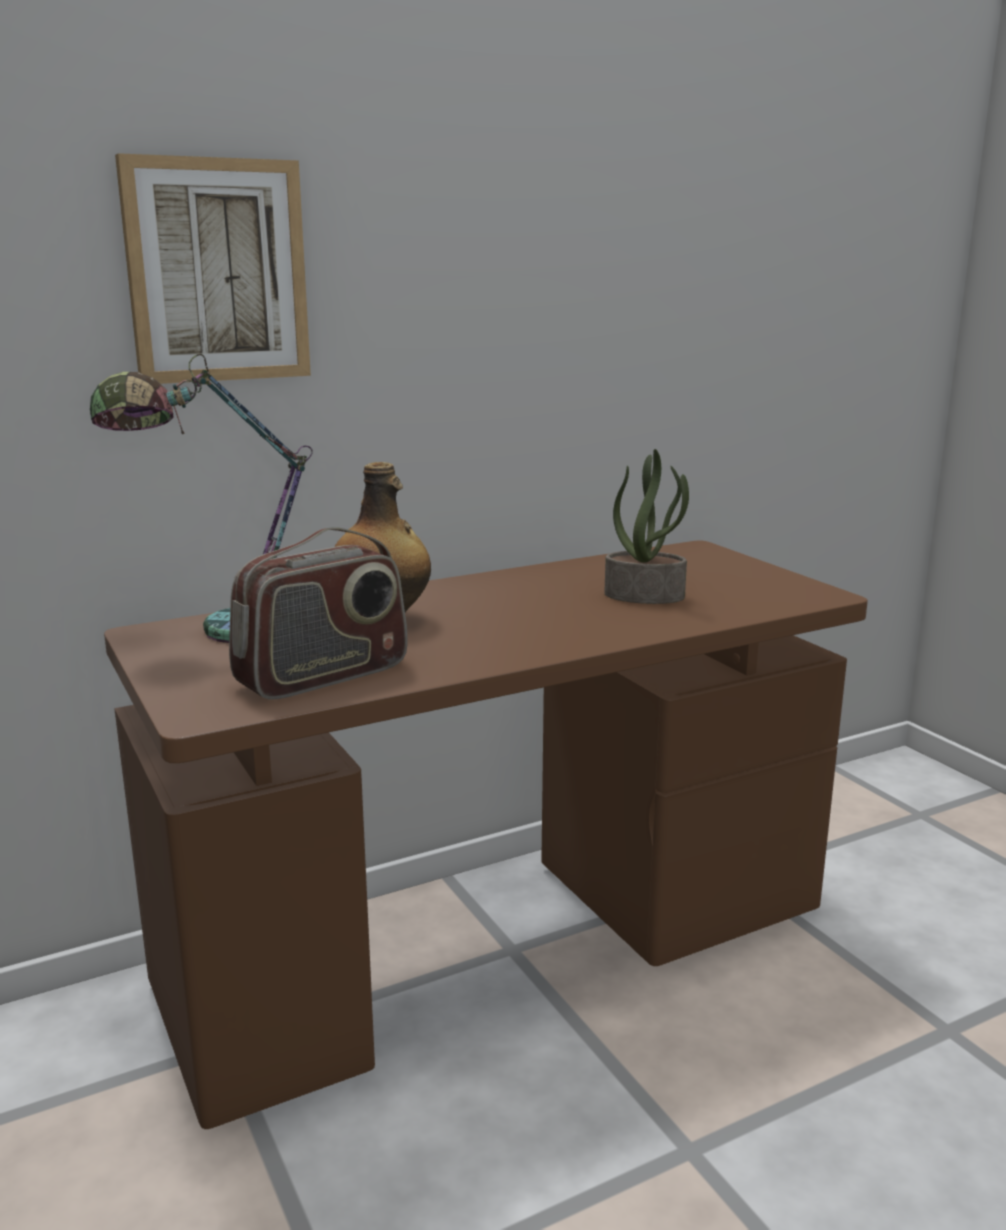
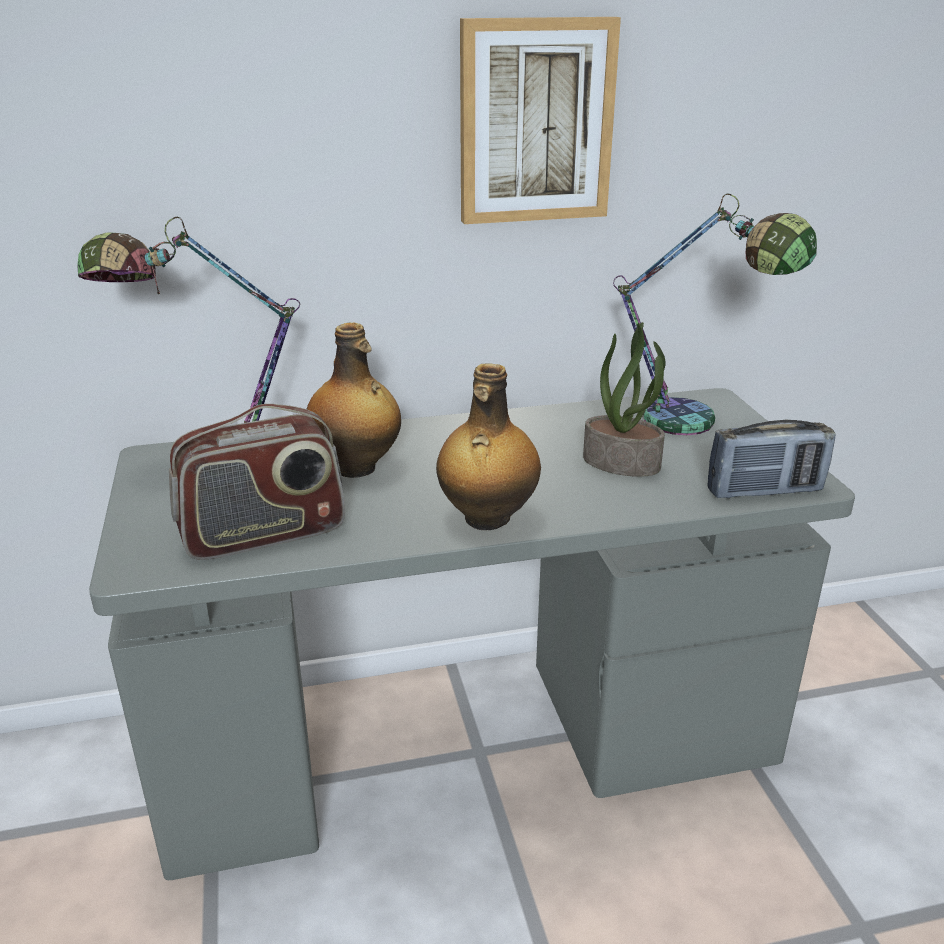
camera: 15 degrees right, 10 degrees up
brown desk [104,541,868,1129] -> grey desk [89,388,855,880]
picture [115,153,311,384] -> picture moved to [460,17,621,224]
none -> bottle [436,364,541,530]
none -> table lamp [613,194,817,435]
none -> radio [707,420,836,499]

